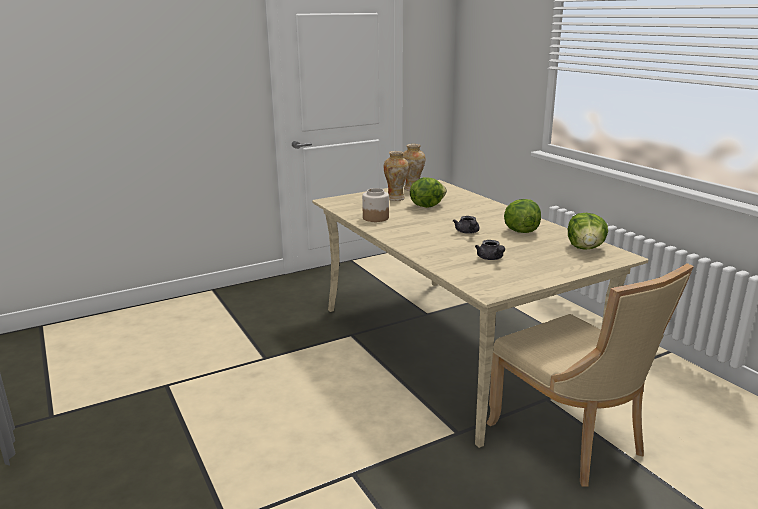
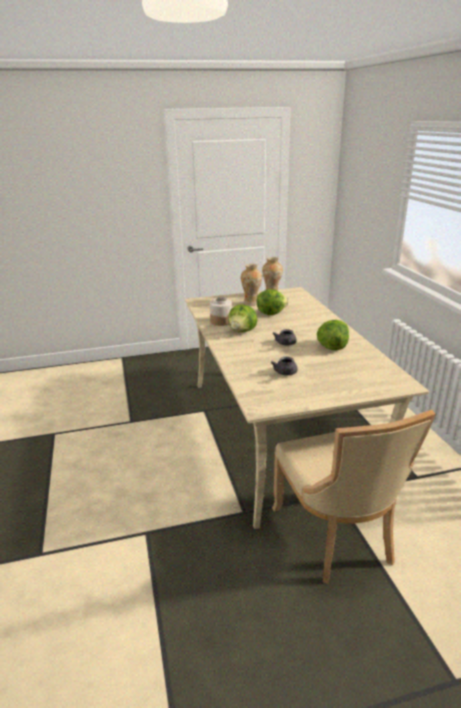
camera: 15 degrees right, 5 degrees up
lettuce [568,213,608,250] -> lettuce moved to [228,305,257,332]

